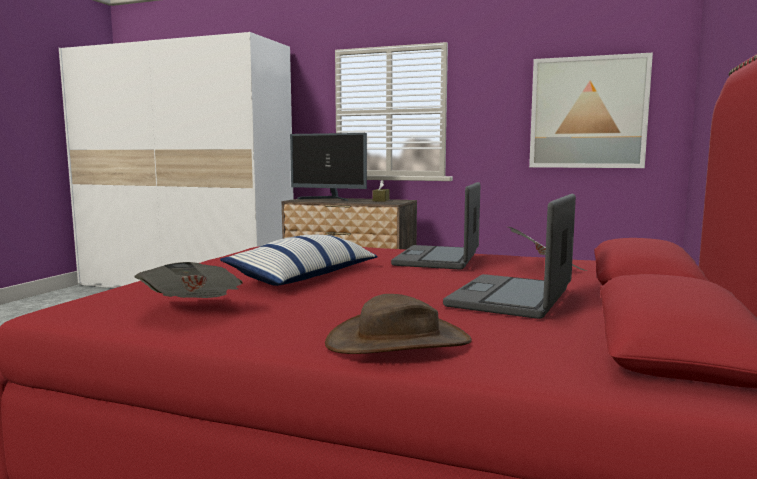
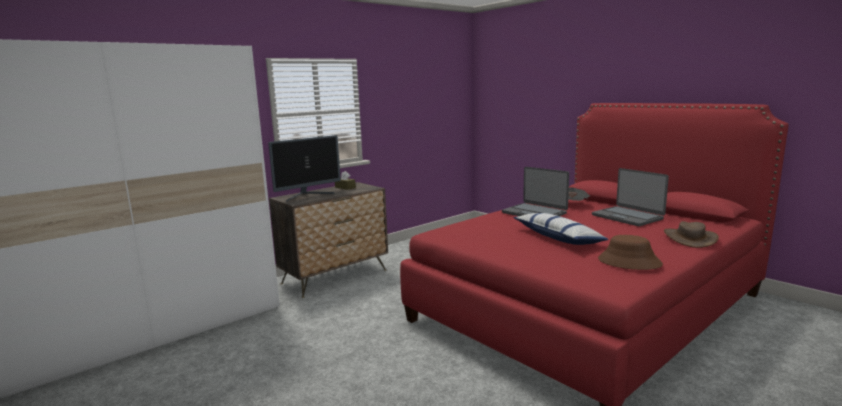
camera: 60 degrees left, 5 degrees up
newspaper [135,262,243,298] -> brown hat [598,235,663,270]
picture [529,53,653,168] -> none

